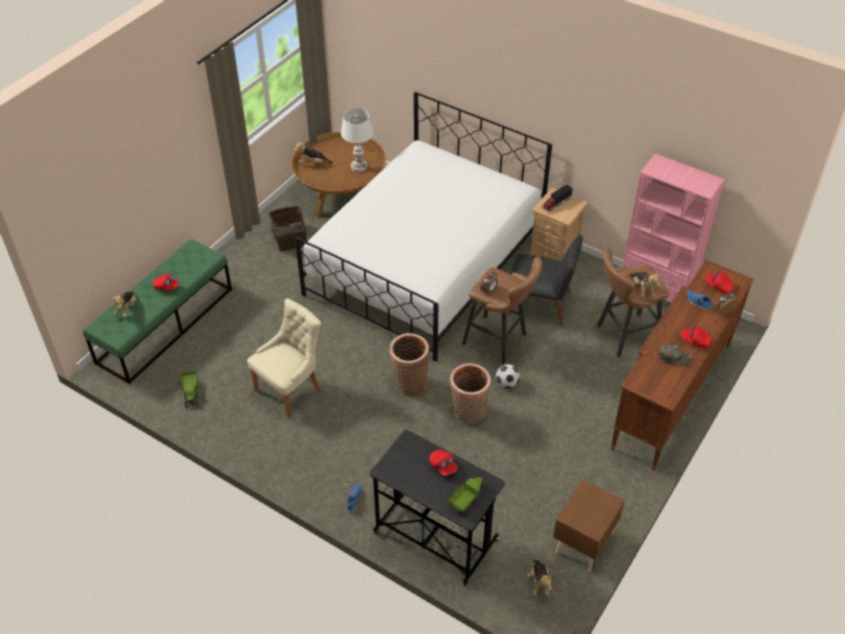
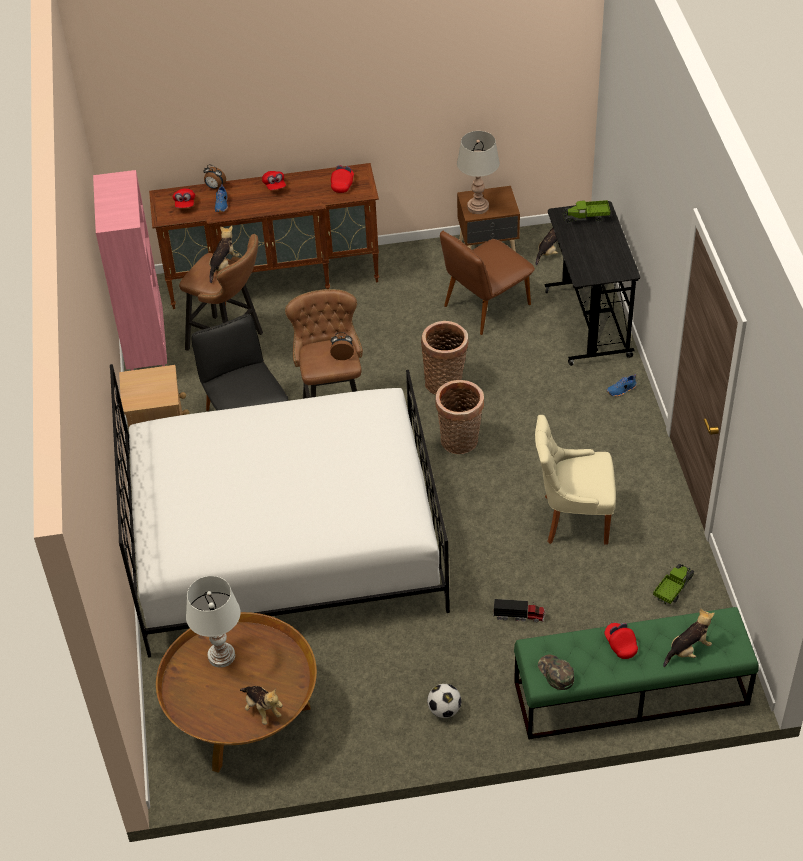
camera: 130 degrees left, 0 degrees up
basket [267,206,308,252] -> none
red cap [429,450,458,476] -> red cap moved to [331,165,354,193]
football [496,364,520,388] -> football moved to [427,684,462,718]
toy truck [542,184,573,212] -> toy truck moved to [494,599,546,622]
green cap [658,343,693,366] -> green cap moved to [538,655,574,690]
none -> brown chair [440,231,535,335]
none -> grey table lamp [457,131,500,214]

